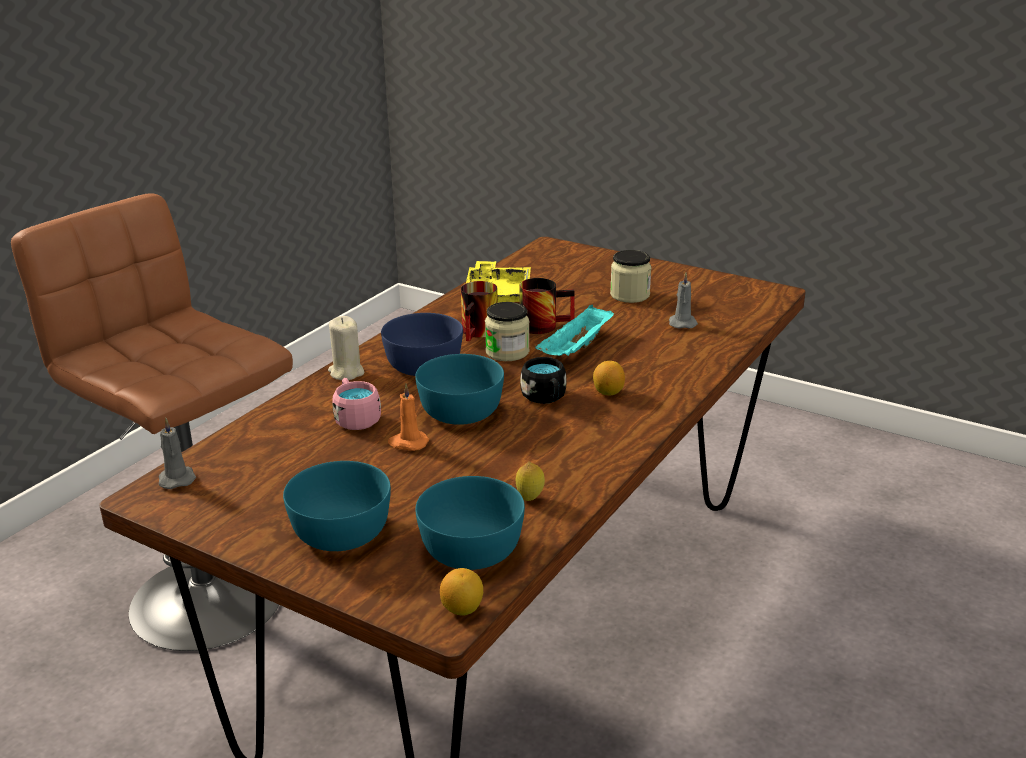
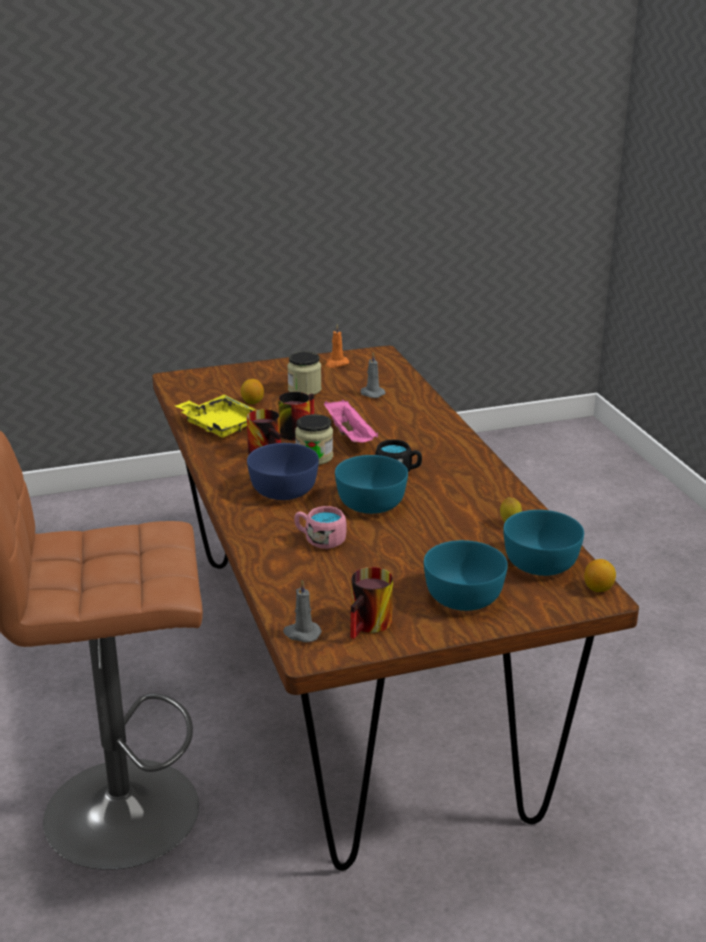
camera: 50 degrees left, 0 degrees up
beige candle [328,316,365,380] -> none
orange candle [388,384,429,451] -> orange candle moved to [325,324,349,368]
turquoise tray [536,305,614,356] -> pink tray [324,400,378,442]
lemon [593,361,625,396] -> lemon moved to [241,379,264,404]
none -> mug [350,567,393,639]

